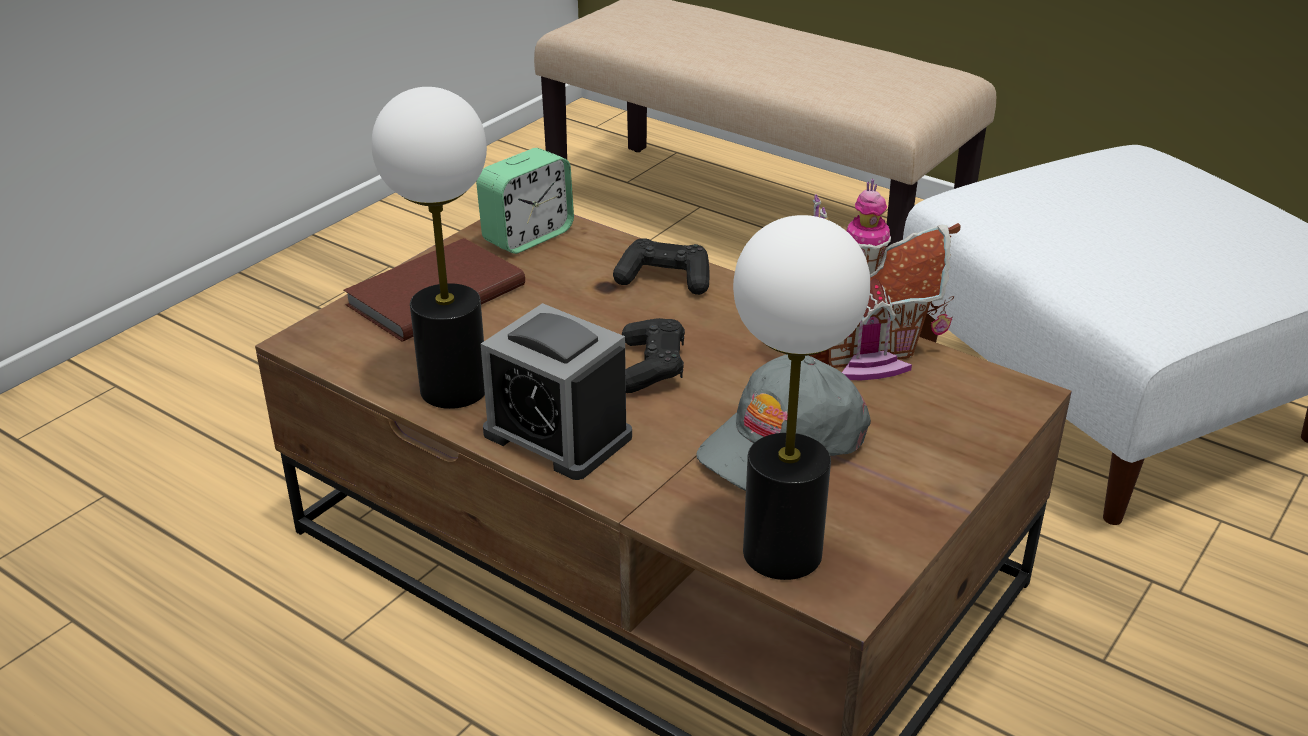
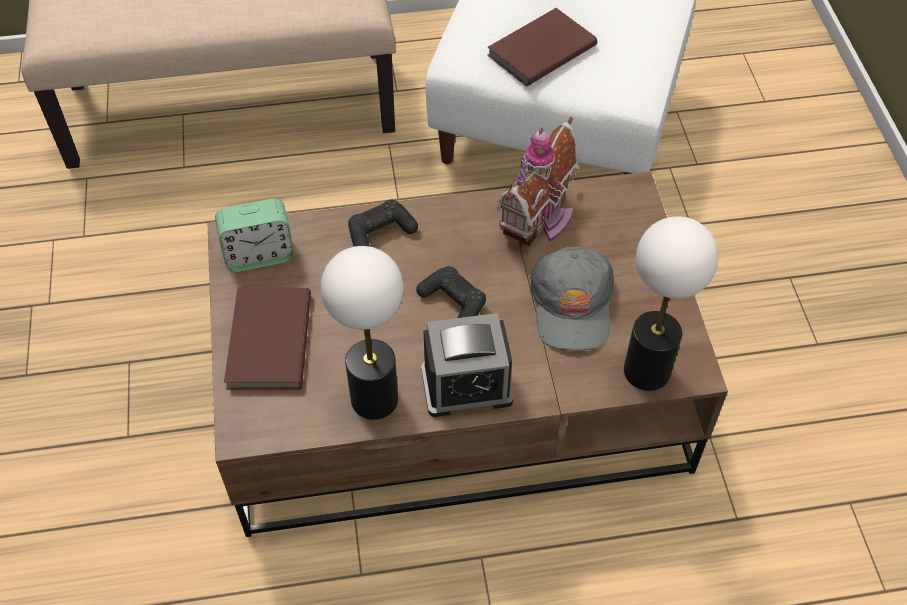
camera: 45 degrees left, 20 degrees up
alarm clock [476,148,574,254] -> alarm clock turned 75 degrees clockwise [215,199,294,272]
none -> brown book [487,8,597,87]

